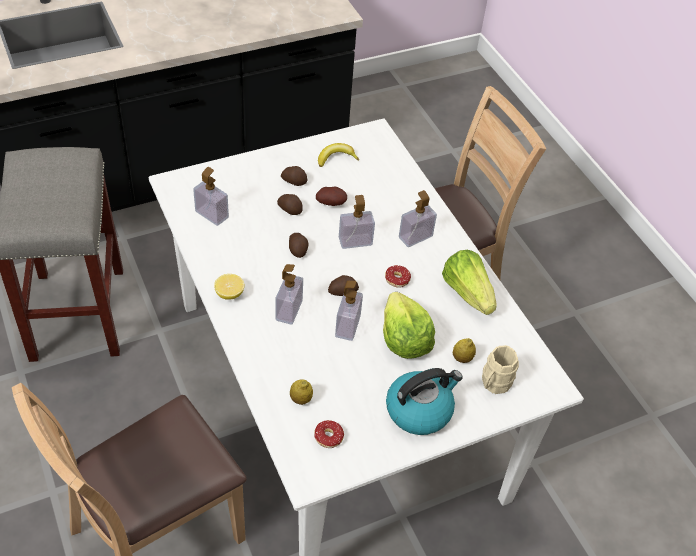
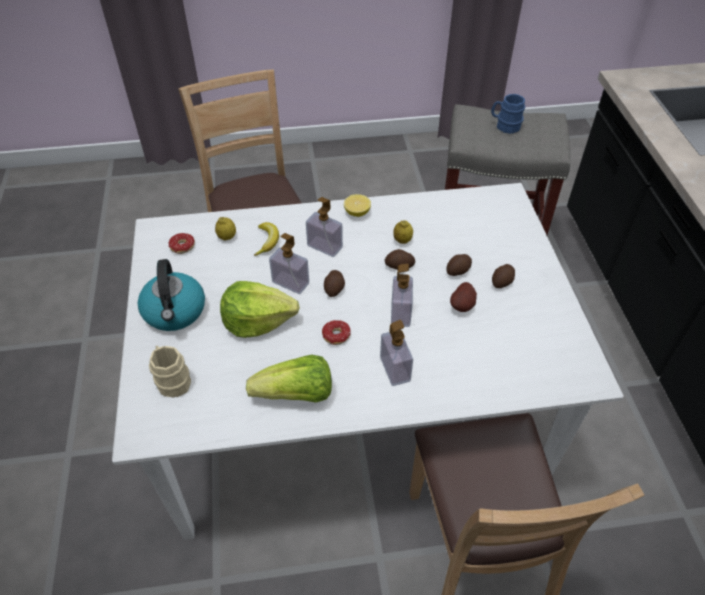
camera: 110 degrees right, 0 degrees up
soap dispenser [193,167,229,226] -> none
banana [318,143,359,167] -> banana moved to [254,222,279,256]
lemon [453,338,476,363] -> lemon moved to [393,220,413,244]
none -> blue mug [491,94,525,134]

